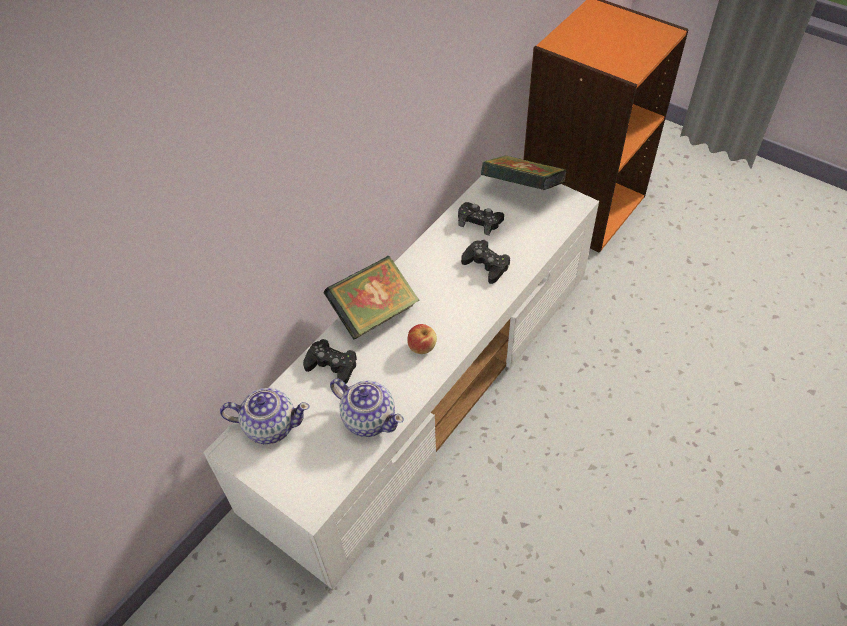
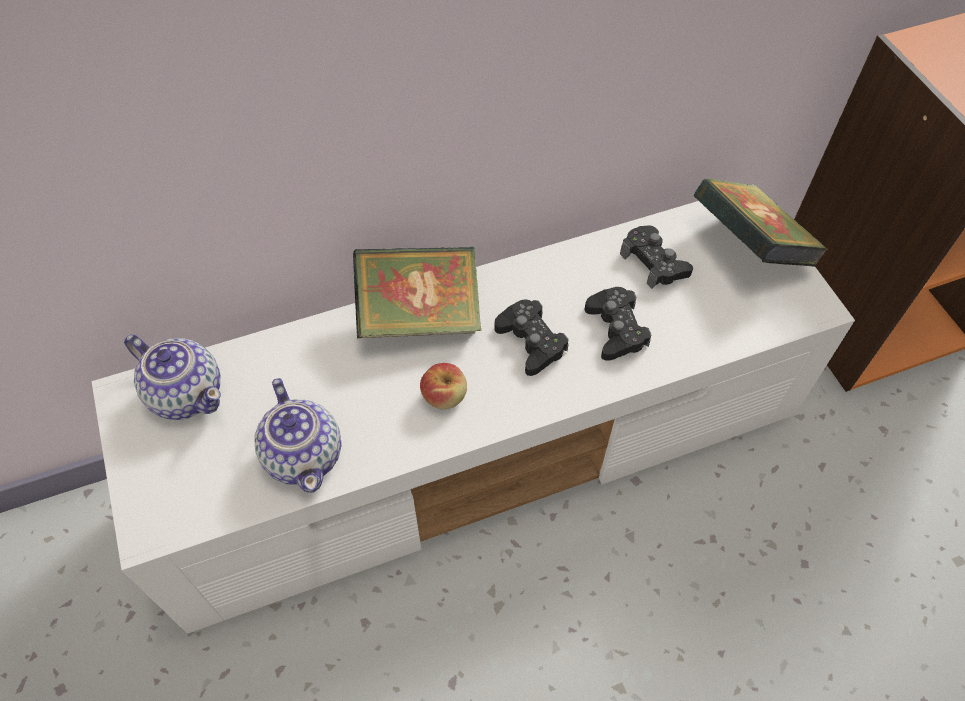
camera: 30 degrees right, 5 degrees up
black game controller [303,339,357,384] -> black game controller moved to [494,299,569,376]

